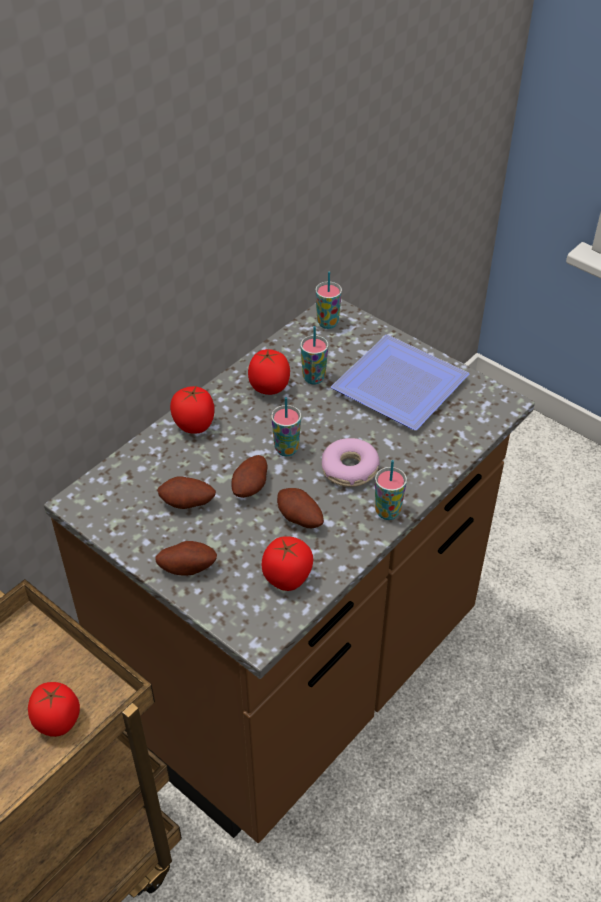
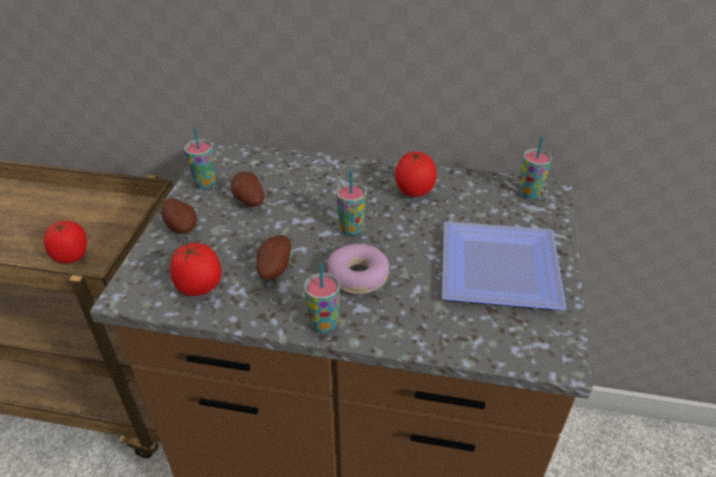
camera: 60 degrees right, 5 degrees down
tomato [170,386,215,434] -> none
potato [232,455,268,498] -> none
cup [300,326,328,384] -> cup moved to [184,127,216,189]

